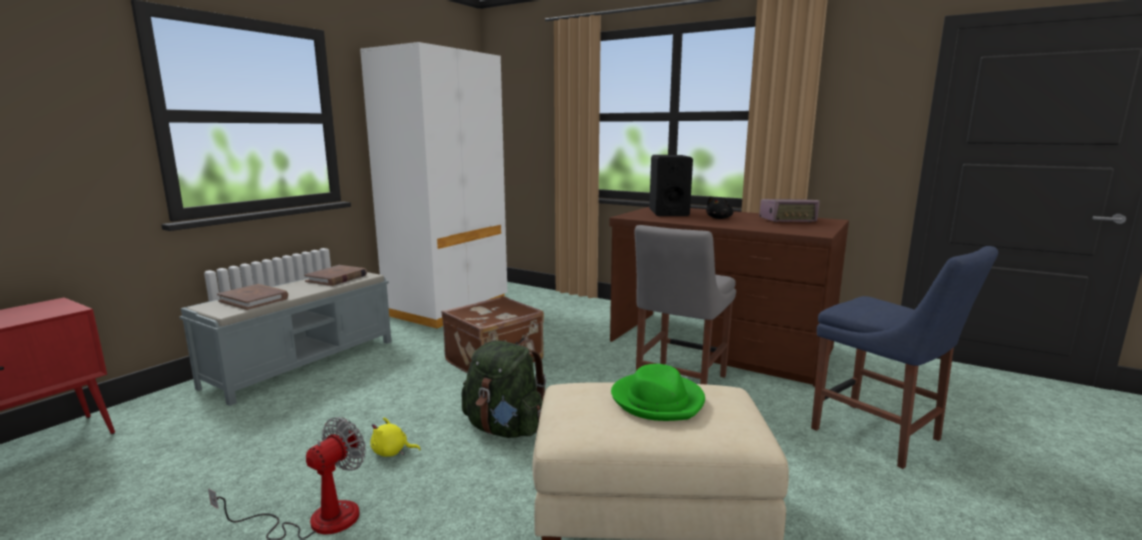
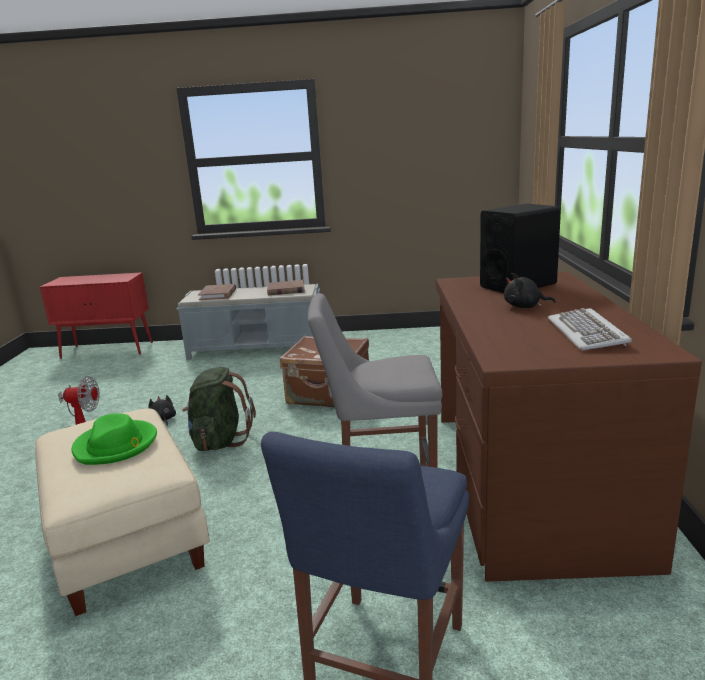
camera: 60 degrees right, 5 degrees up
white wardrobe [360,42,507,329] -> none
yellow plush toy [370,417,421,457] -> black plush toy [148,395,176,426]
radio [759,199,820,222] -> keyboard [548,308,632,350]

